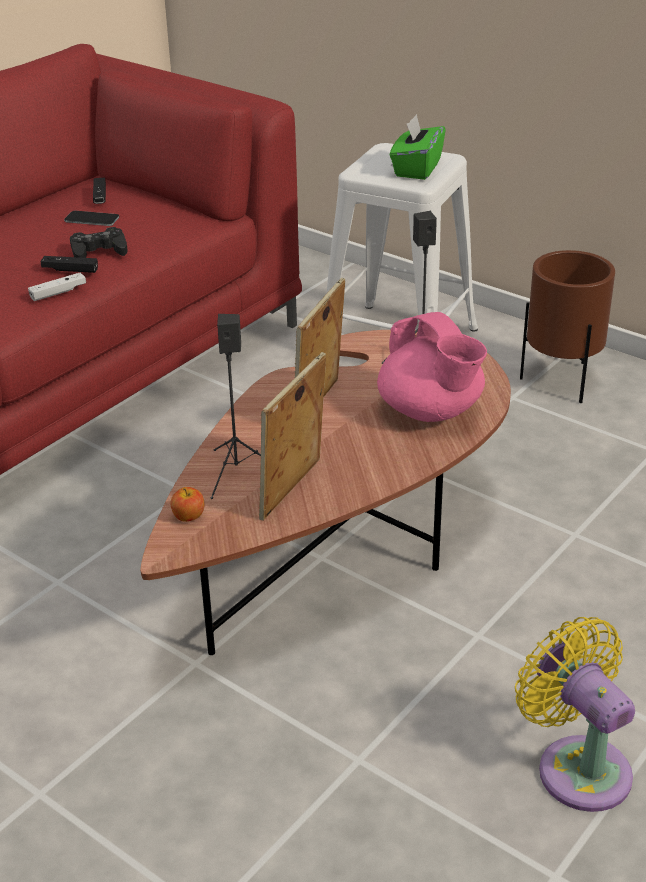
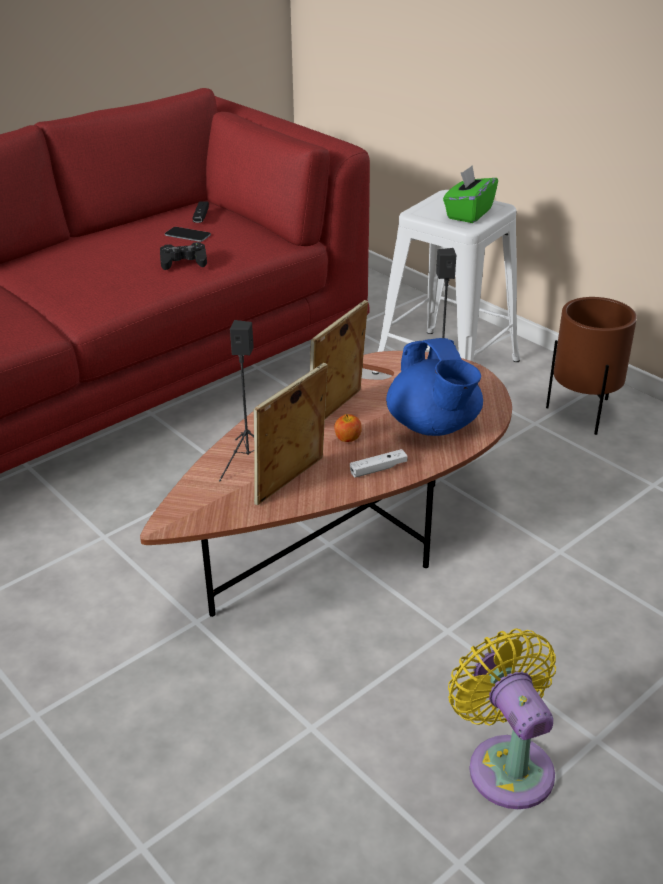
camera: 10 degrees right, 0 degrees up
white game controller [28,273,86,301] -> white game controller moved to [350,449,408,478]
black game controller [41,256,98,273] -> none
apple [170,487,205,522] -> apple moved to [334,414,362,442]
pink teapot [377,312,487,422] -> blue teapot [386,338,483,436]

